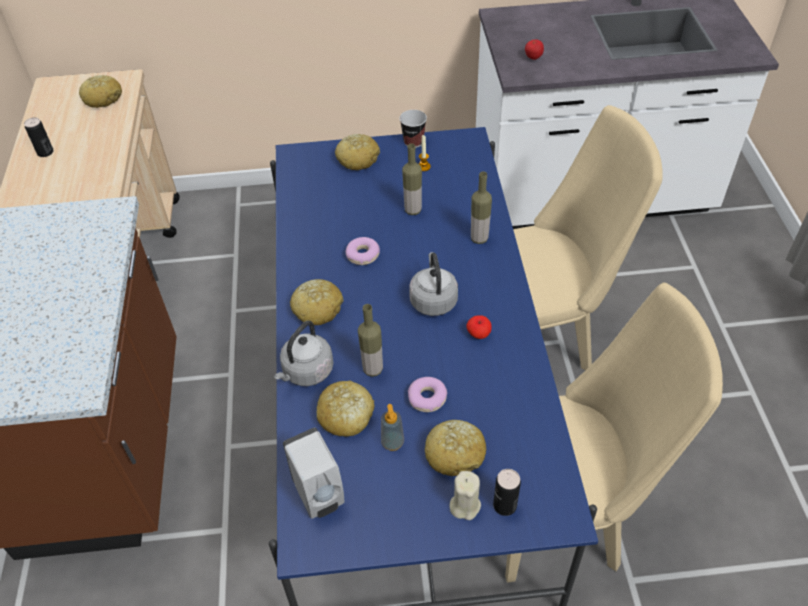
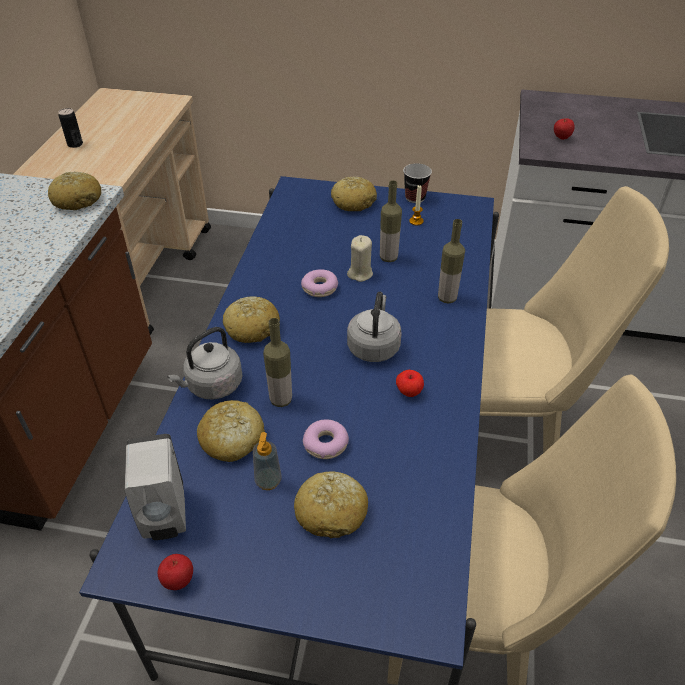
camera: 15 degrees right, 5 degrees down
bread [79,75,122,108] -> bread moved to [48,172,101,210]
beige candle [450,471,481,520] -> beige candle moved to [347,235,373,282]
can [493,469,521,516] -> none
none -> apple [158,554,193,590]

